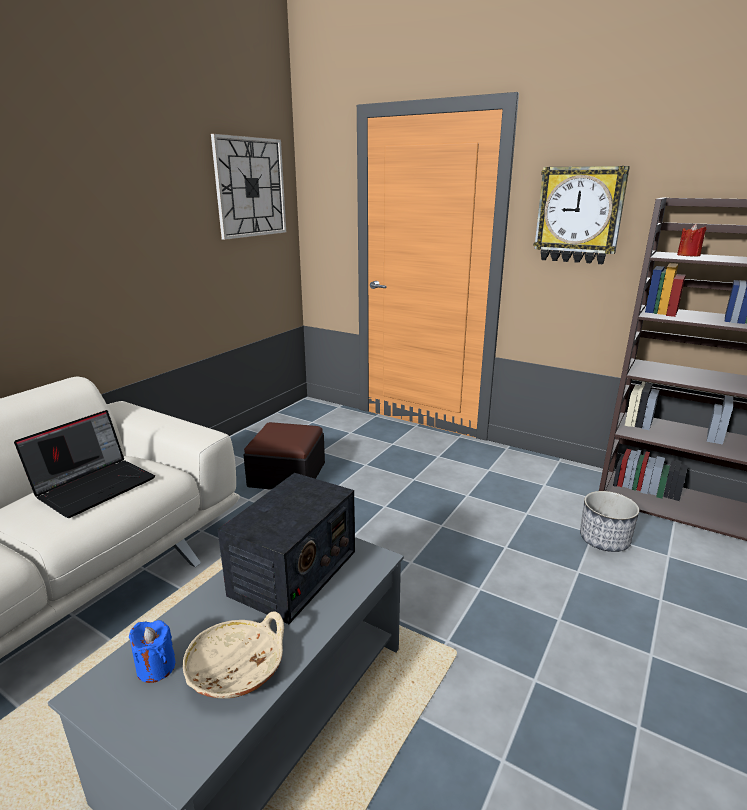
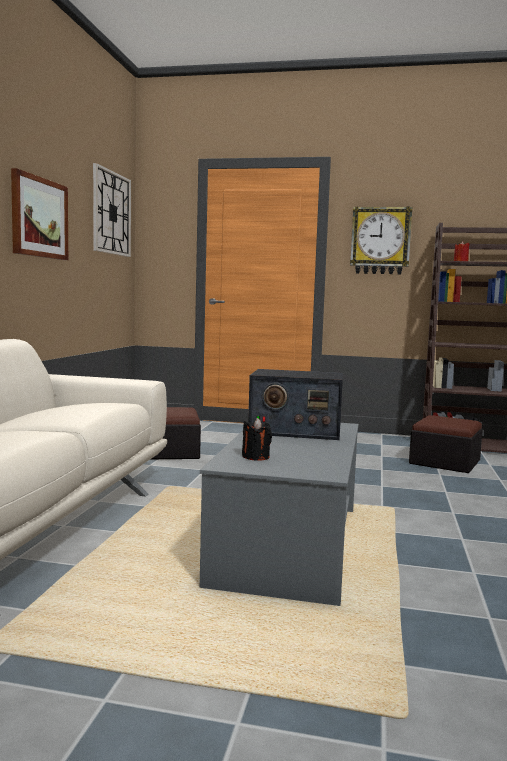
camera: 20 degrees left, 15 degrees down
laptop [14,410,155,518] -> none
blue candle [129,620,175,683] -> black candle [242,418,272,461]
beige bowl [183,611,284,699] -> none
radio [217,473,355,624] -> radio turned 90 degrees clockwise [248,369,343,440]
planter [580,491,639,552] -> ottoman [409,415,483,473]
none -> picture [11,168,68,260]

